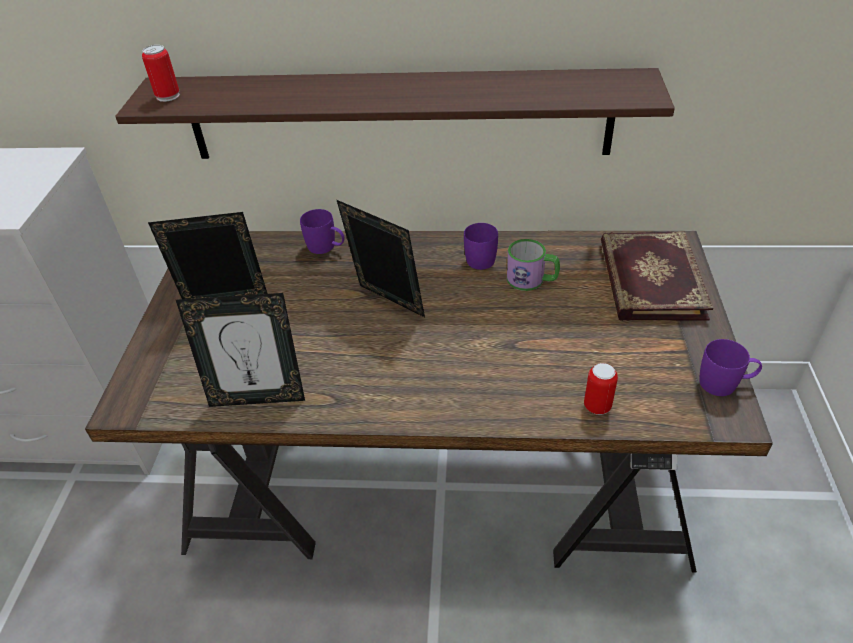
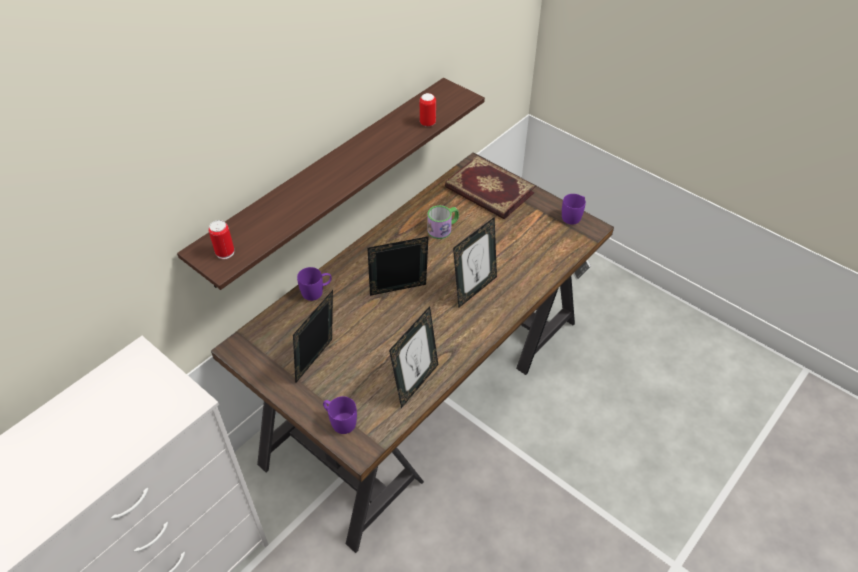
camera: 55 degrees left, 5 degrees up
purple mug [464,223,498,270] -> purple mug moved to [323,396,357,434]
can [584,363,618,415] -> can moved to [420,93,436,127]
none -> picture frame [453,217,497,308]

